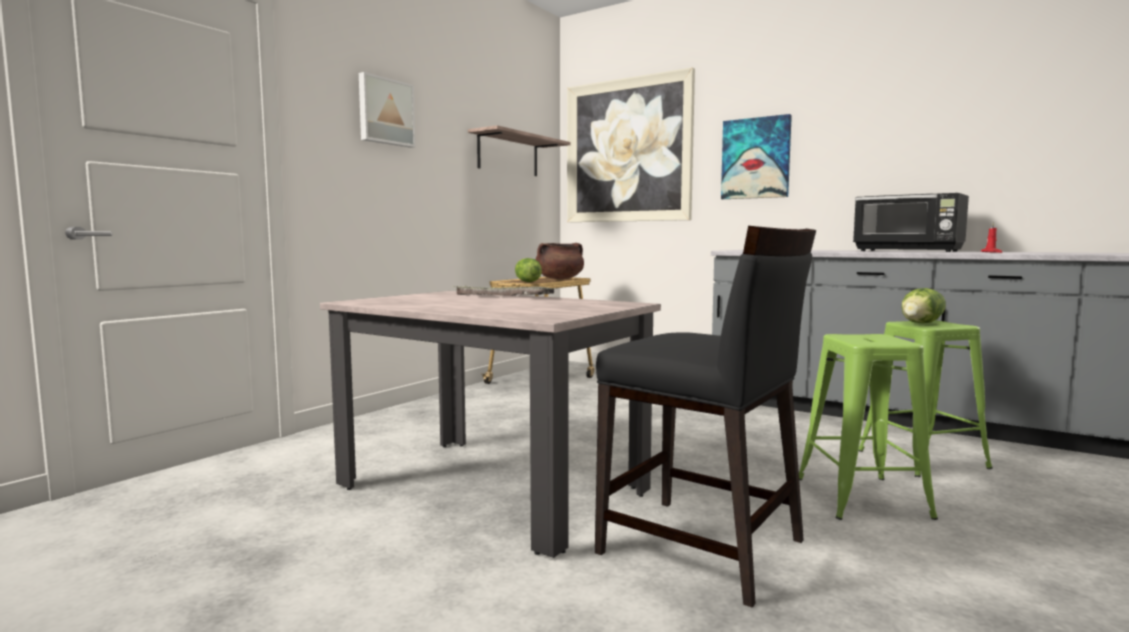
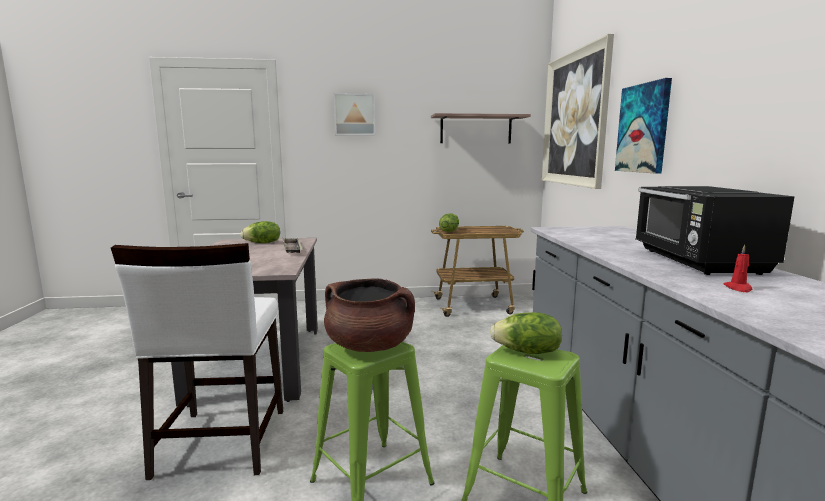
camera: 50 degrees right, 5 degrees up
brown cooking pot [536,243,584,279] -> brown cooking pot moved to [324,278,415,352]
black chair [595,226,816,608] -> white chair [111,243,283,480]
none -> lettuce [240,221,280,243]

